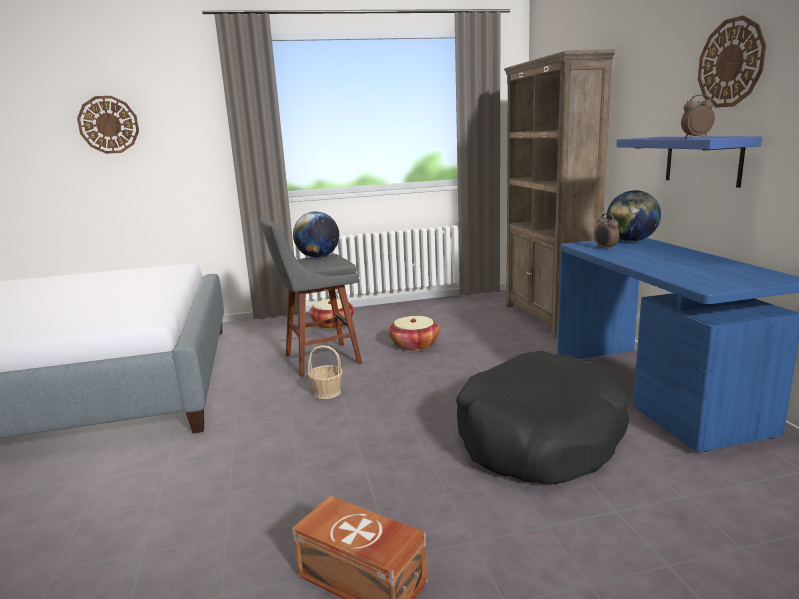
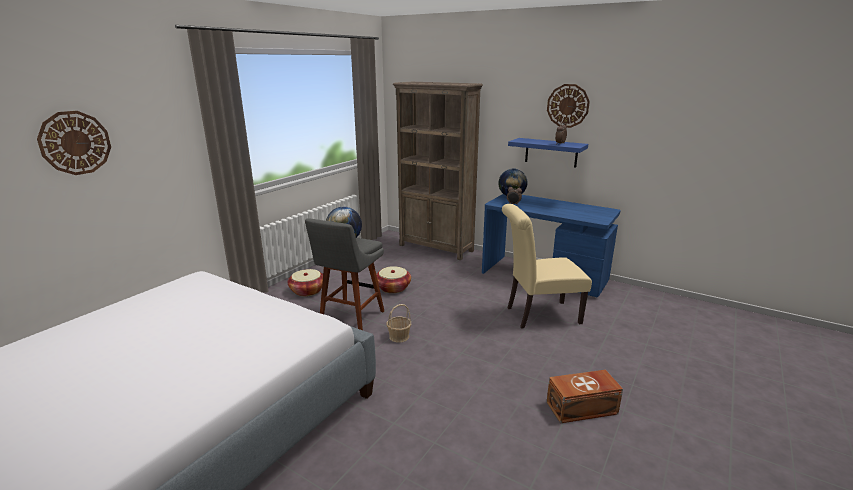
camera: 45 degrees left, 5 degrees up
black dog bed [456,351,629,484] -> beige chair [502,204,592,329]

